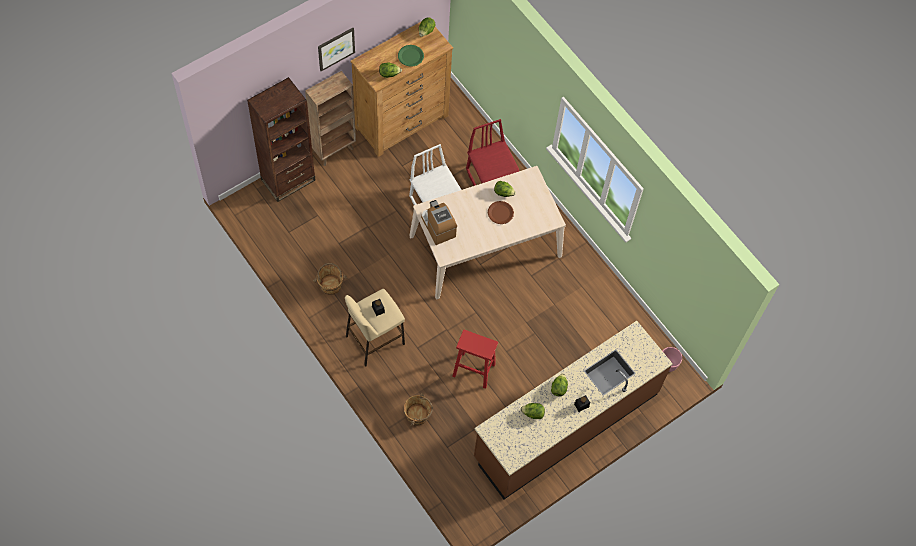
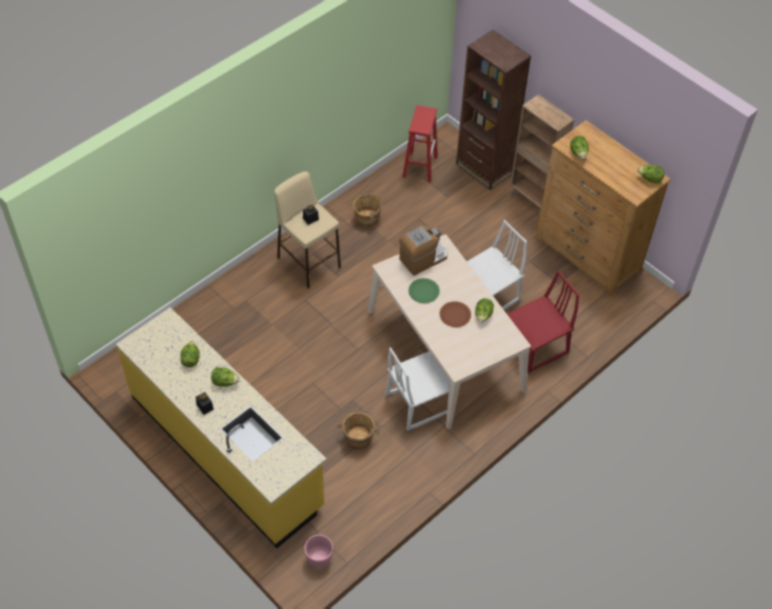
camera: 85 degrees right, 10 degrees down
picture [318,28,355,71] -> none
green plate [398,45,424,67] -> green plate moved to [408,278,440,303]
brown bucket [404,393,433,426] -> brown bucket moved to [338,412,379,449]
red stool [452,330,498,389] -> red stool moved to [403,105,438,182]
brown counter [474,321,673,499] -> yellow counter [116,307,327,548]
none -> white chair [385,347,450,431]

